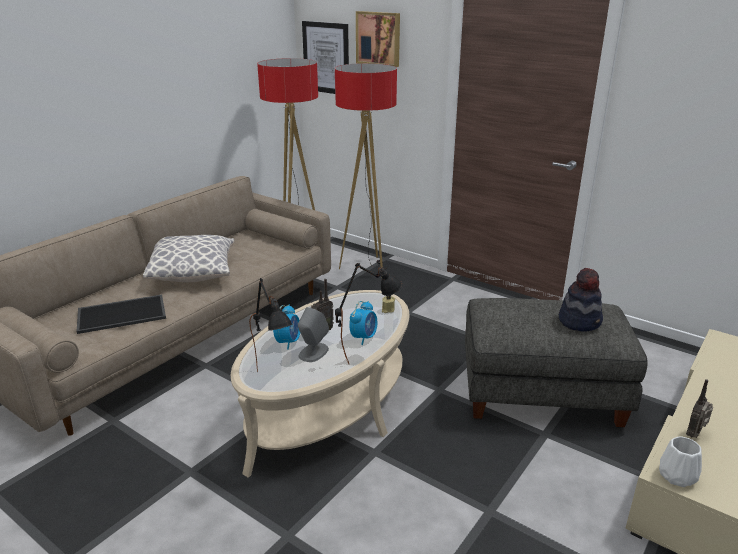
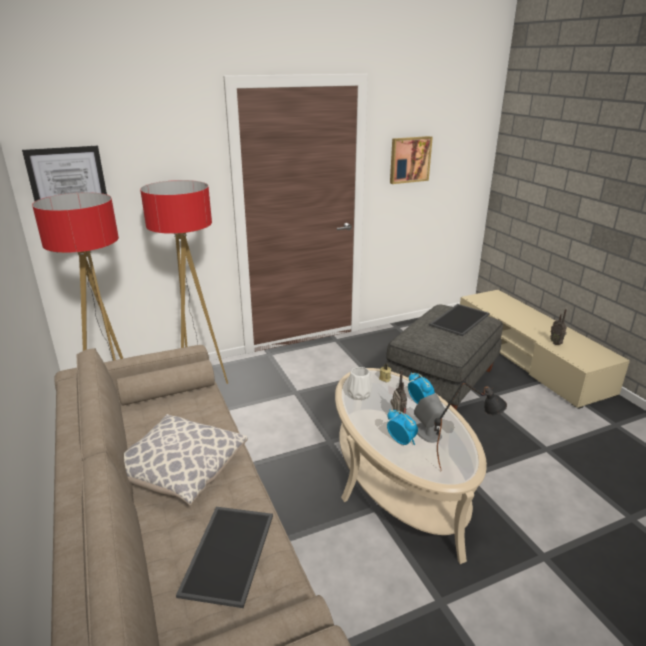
camera: 60 degrees left, 0 degrees up
black table lamp [335,263,402,365] -> none
picture [356,11,400,67] -> picture moved to [390,136,433,184]
hat [559,268,603,332] -> tray [429,304,489,336]
white vase [659,436,702,487] -> white vase moved to [347,367,372,400]

